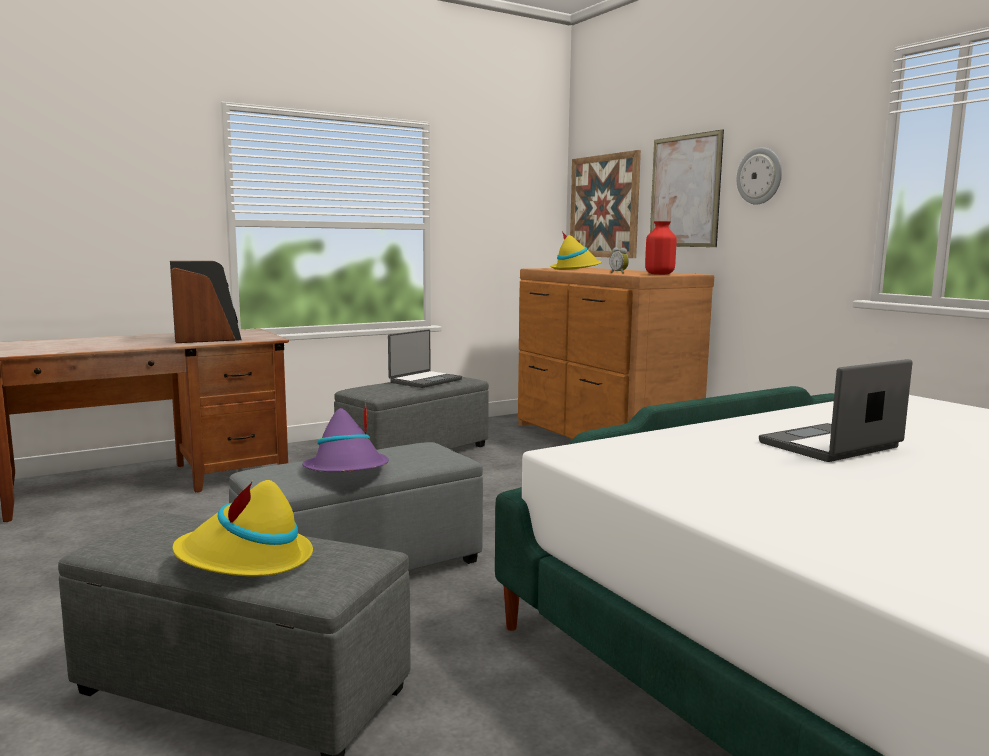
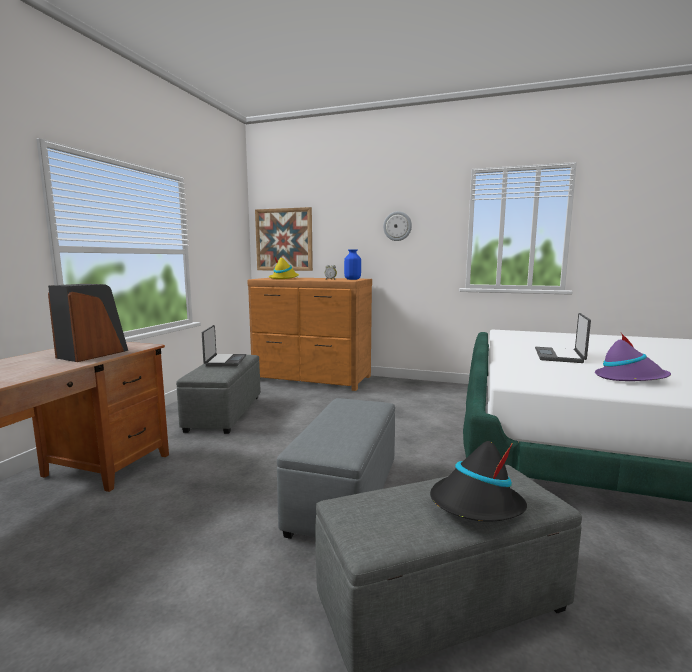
camera: 40 degrees left, 0 degrees up
yellow hat [172,480,313,576] -> black hat [430,441,527,522]
purple hat [302,400,389,472] -> purple hat moved to [595,333,671,381]
red vase [645,221,677,275] -> blue vase [344,250,361,280]
picture [650,129,724,247] -> none

